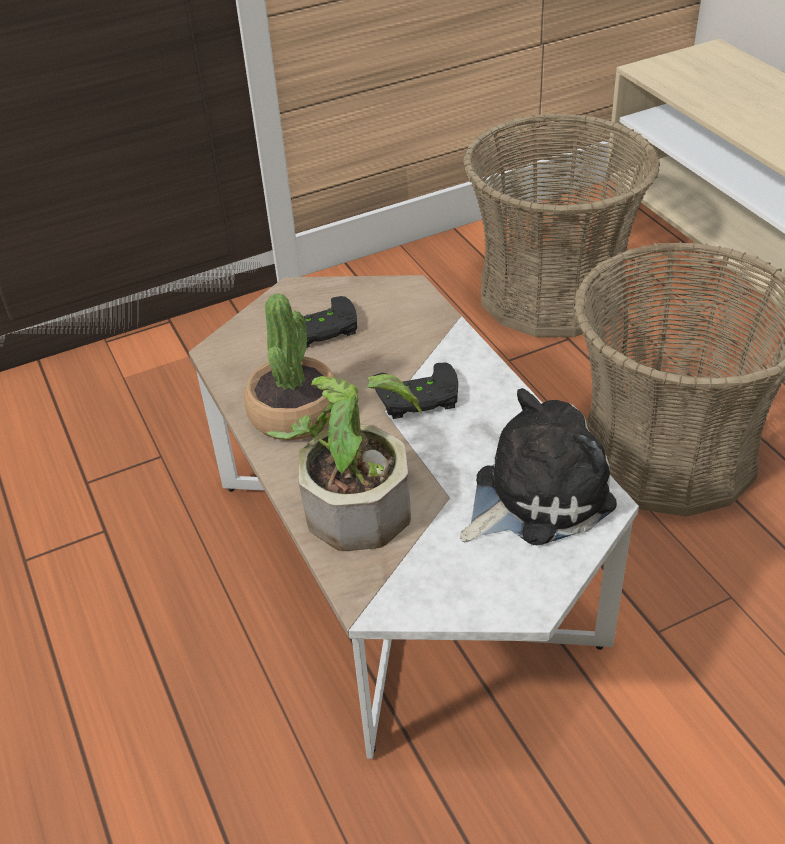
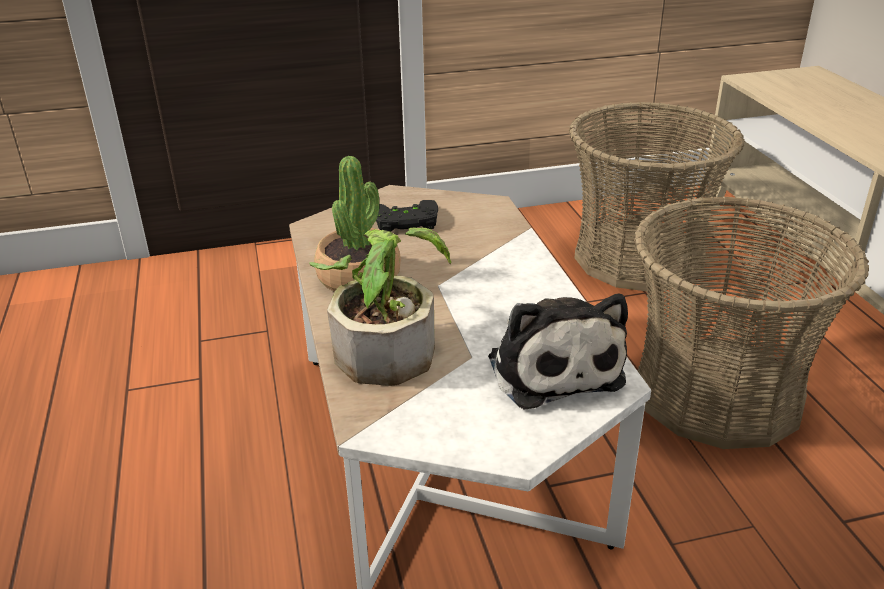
camera: 10 degrees right, 10 degrees down
black game controller [374,362,458,419] -> none
plush toy [460,388,617,545] -> plush toy turned 90 degrees clockwise [488,293,628,410]

